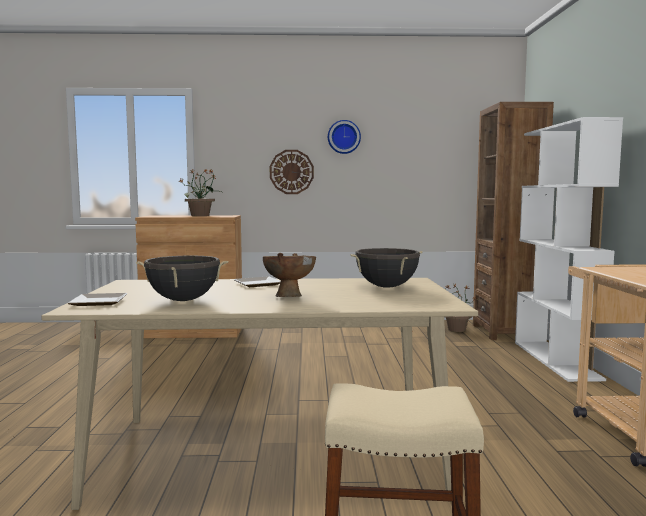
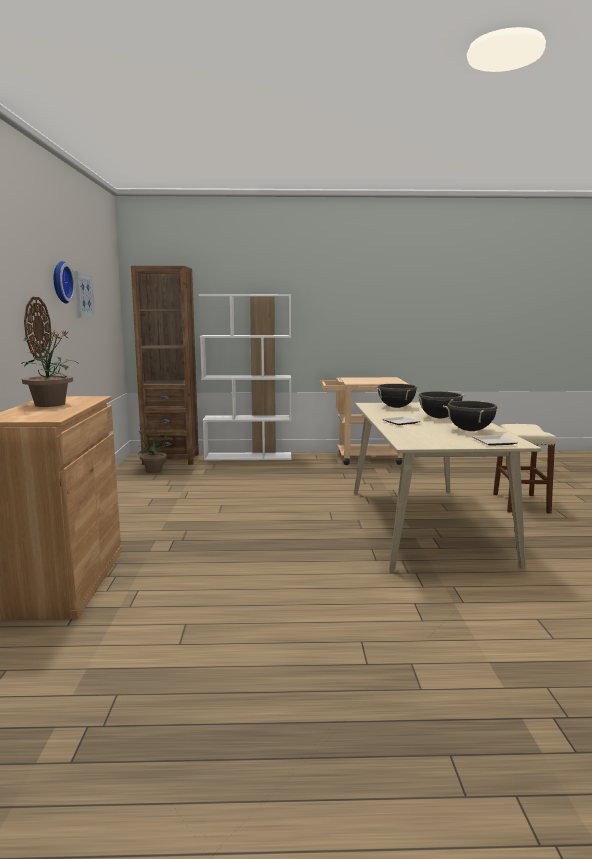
camera: 90 degrees left, 5 degrees up
brown bowl [263,253,316,297] -> black cooking pot [415,391,465,418]
none -> picture [74,271,96,318]

